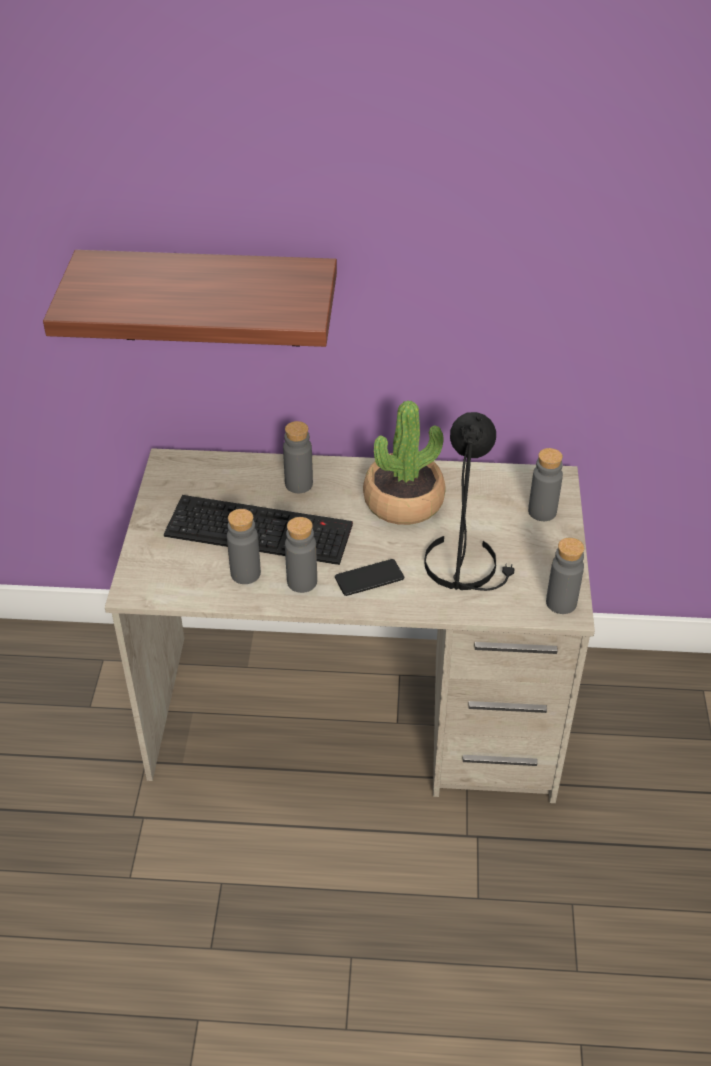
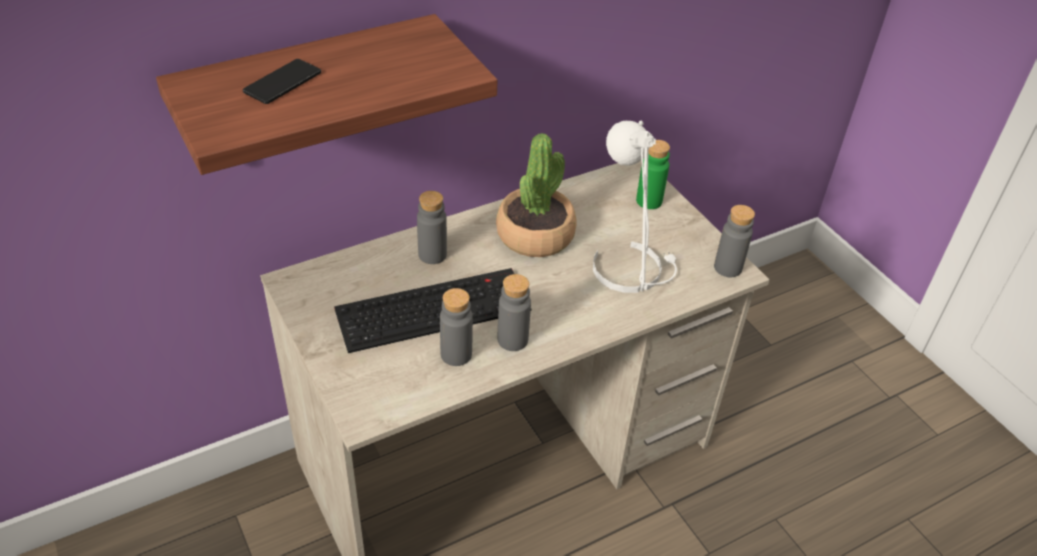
camera: 35 degrees left, 0 degrees up
phone [335,559,404,596] -> phone moved to [243,59,321,104]
black table lamp [424,412,515,591] -> white table lamp [593,121,677,293]
grey bottle [528,448,563,521] -> green bottle [636,140,670,209]

